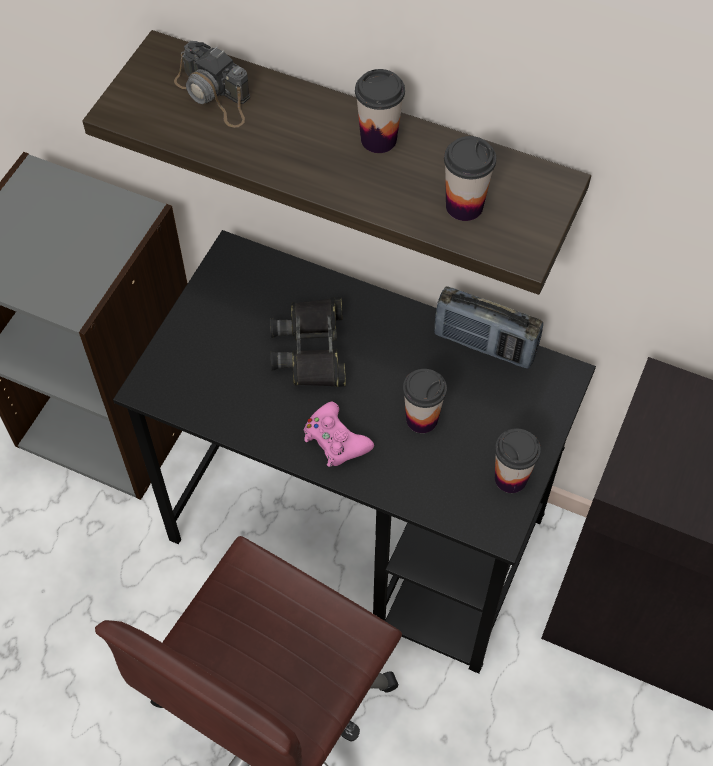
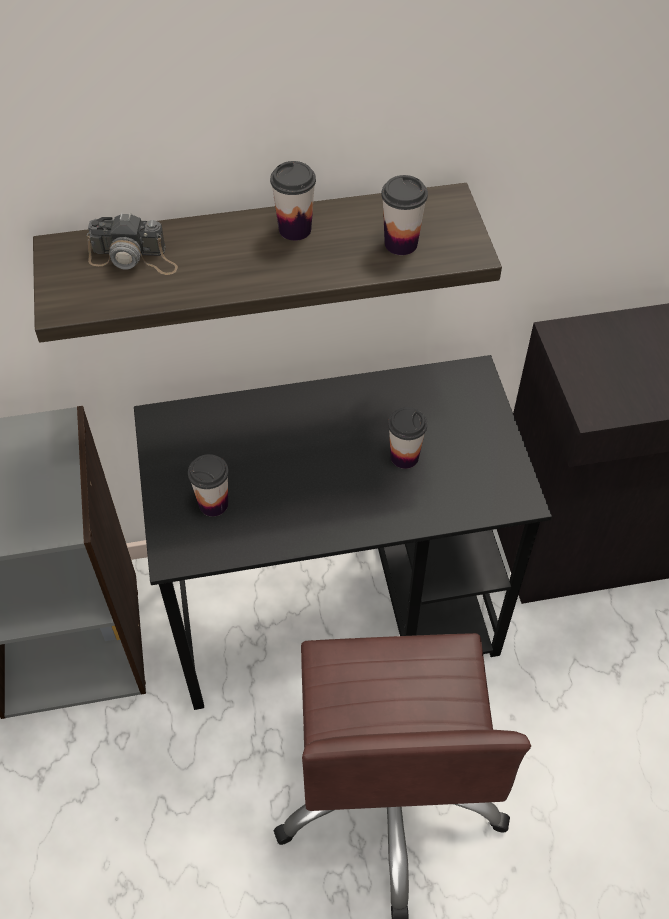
camera: 35 degrees left, 5 degrees down
black binoculars [270,297,346,387] -> none
pink game controller [304,402,374,467] -> none
radio [434,286,543,369] -> none
cup [495,429,541,493] -> cup moved to [188,454,229,516]

